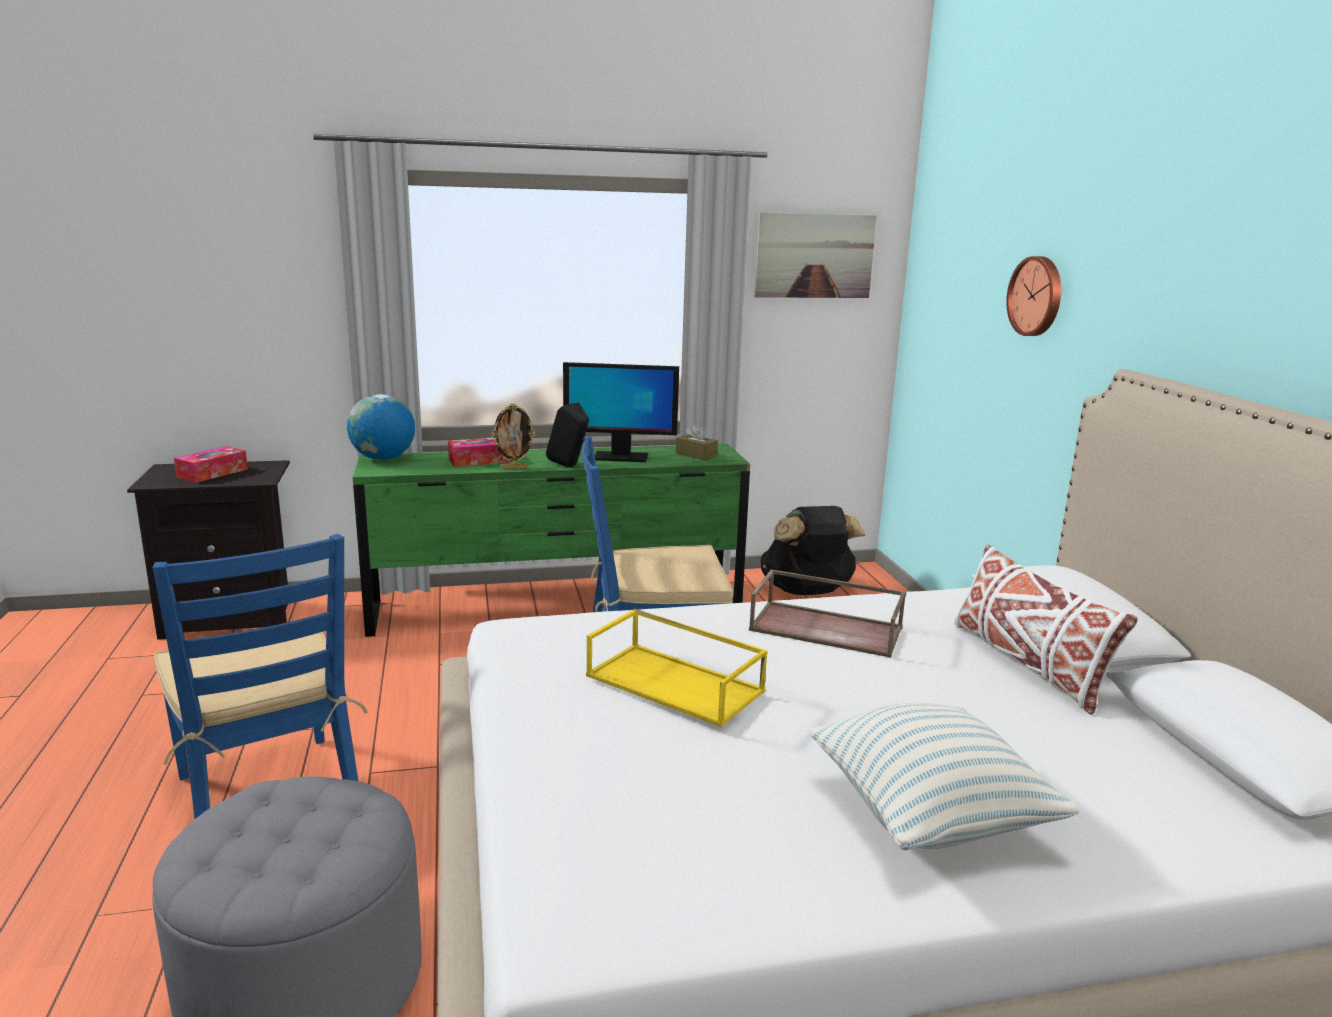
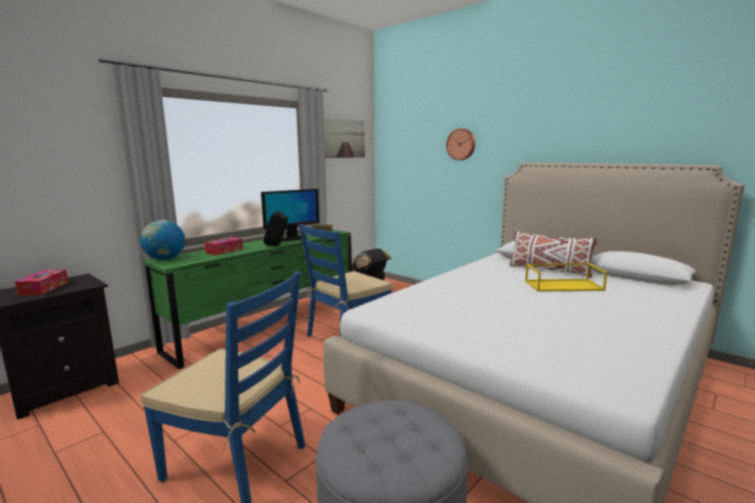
camera: 35 degrees left, 5 degrees down
picture frame [491,404,535,469] -> none
yellow tray [586,609,768,727] -> yellow tray moved to [525,263,607,292]
brown tray [749,569,906,658] -> none
pillow [808,703,1080,850] -> none

